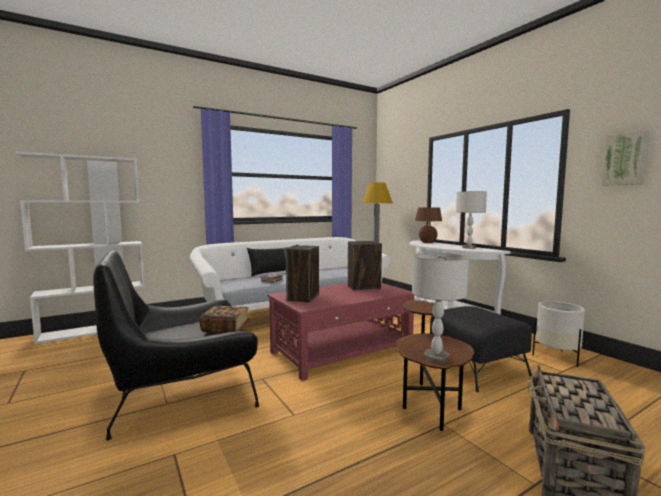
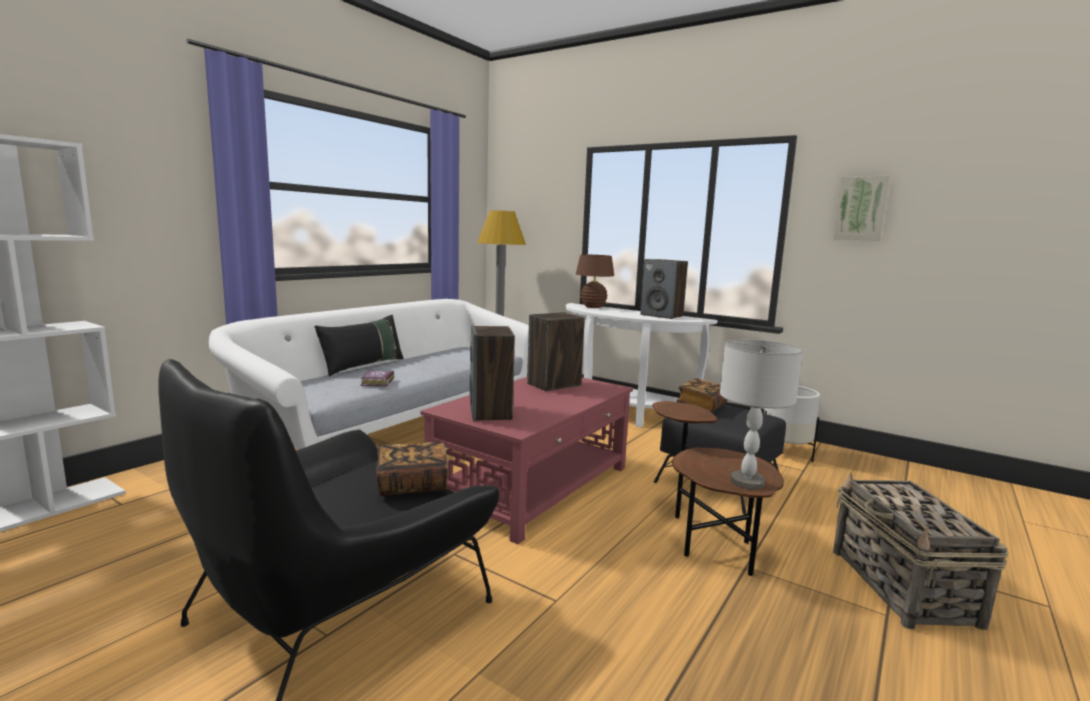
camera: 25 degrees left, 5 degrees up
grey table lamp [456,191,487,249] -> speaker [640,259,688,319]
none -> book [676,379,727,413]

